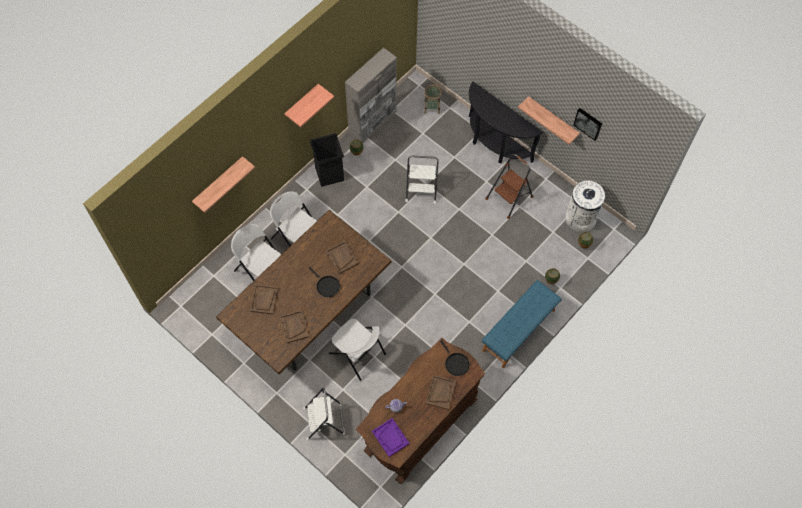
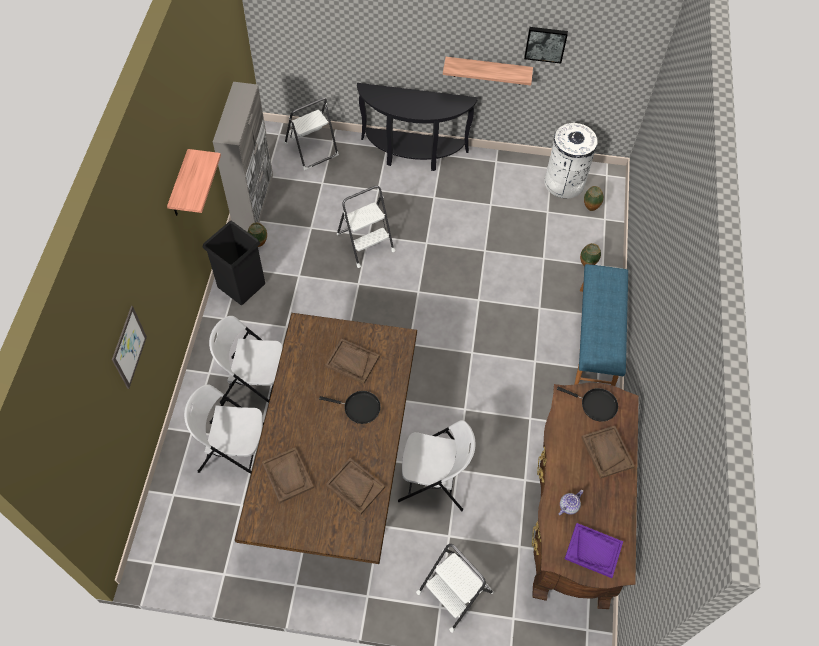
camera: 35 degrees left, 5 degrees down
shelf [192,156,255,213] -> picture [112,306,147,389]
basket [424,84,442,114] -> white step ladder [283,98,339,170]
brown step ladder [485,154,534,219] -> none

